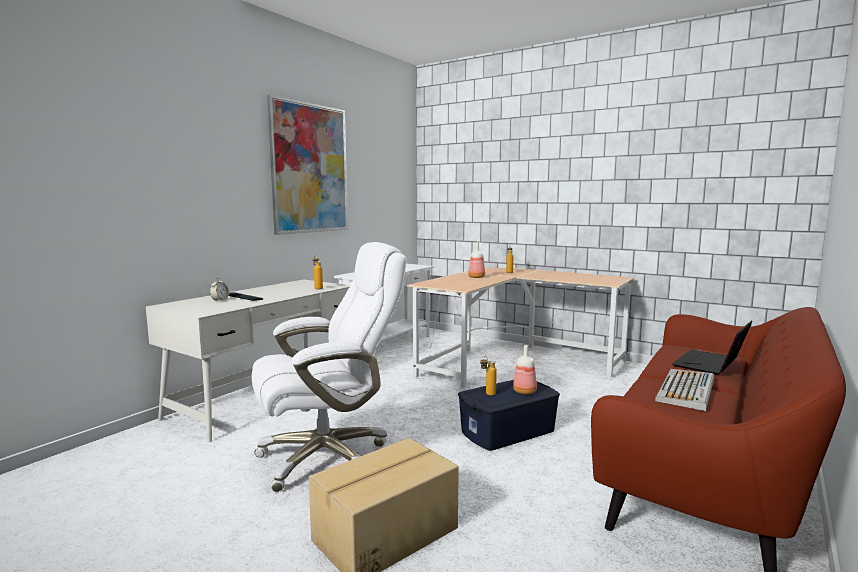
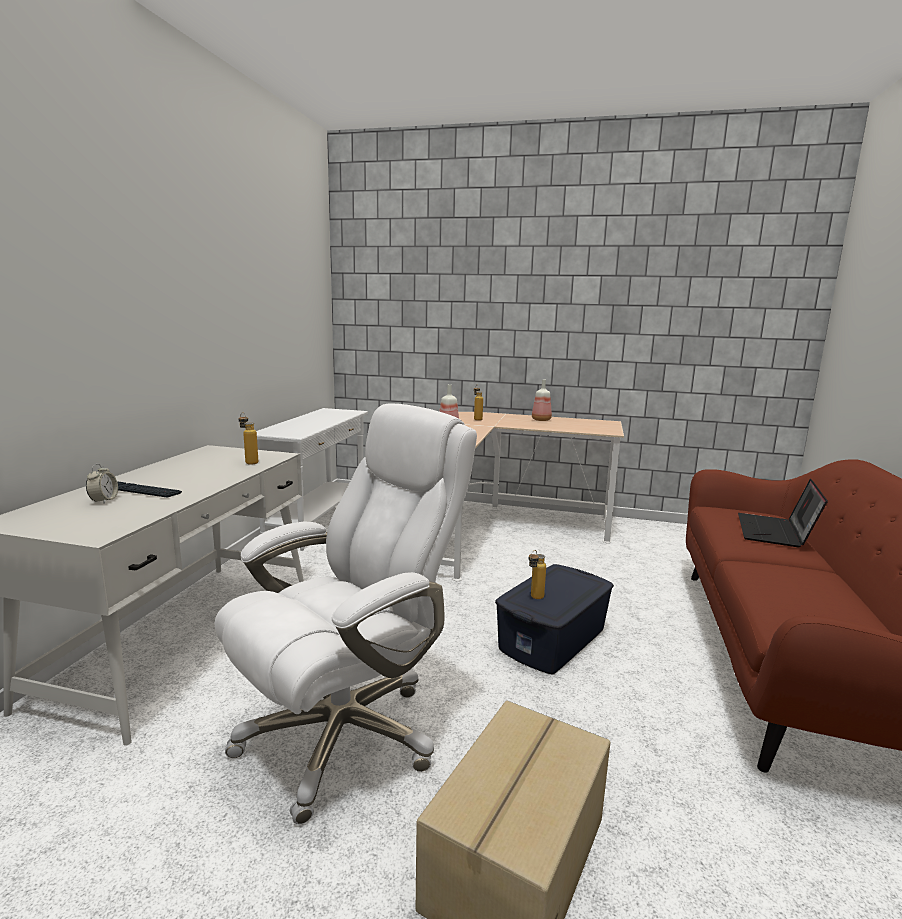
camera: 20 degrees left, 5 degrees up
picture [267,95,348,235] -> none
bottle [513,345,537,394] -> bottle moved to [532,379,552,421]
keyboard [655,369,714,411] -> none

